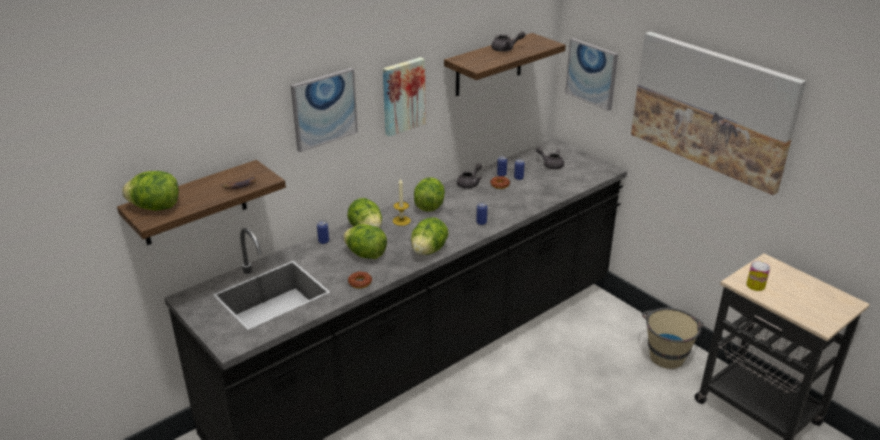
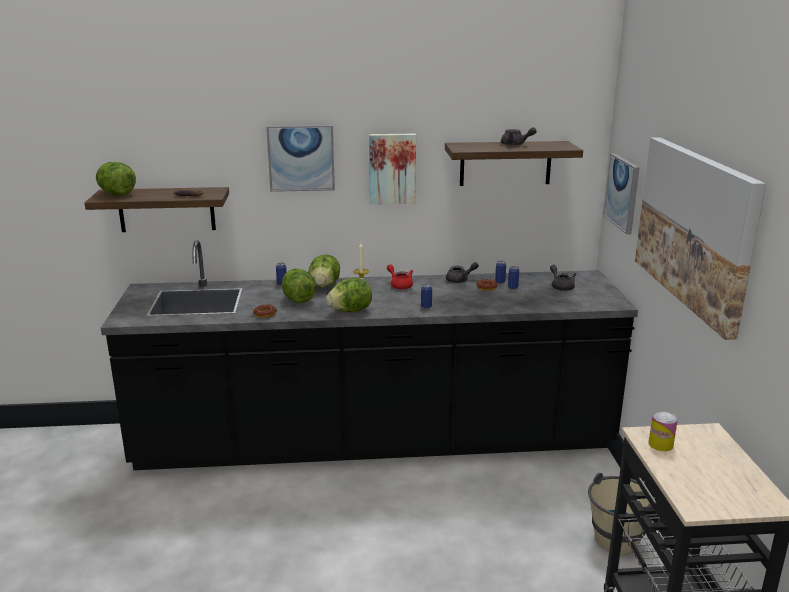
camera: 35 degrees right, 10 degrees down
lettuce [414,177,445,212] -> red teapot [387,264,413,289]

